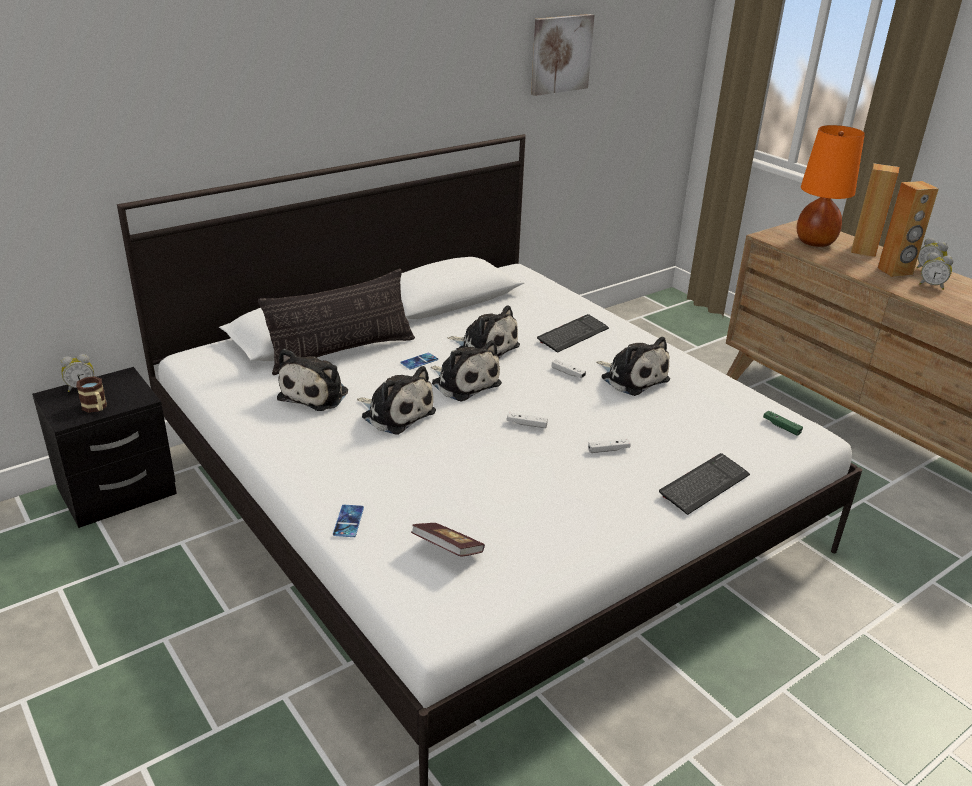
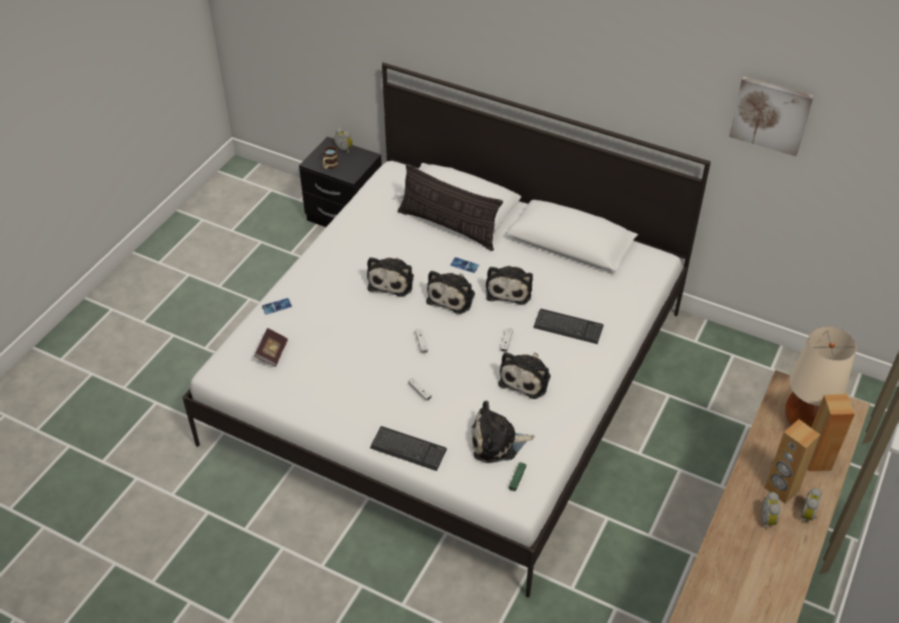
camera: 65 degrees right, 15 degrees up
plush toy [277,349,348,411] -> plush toy moved to [472,400,534,463]
orange table lamp [797,125,865,247] -> beige table lamp [785,326,857,427]

